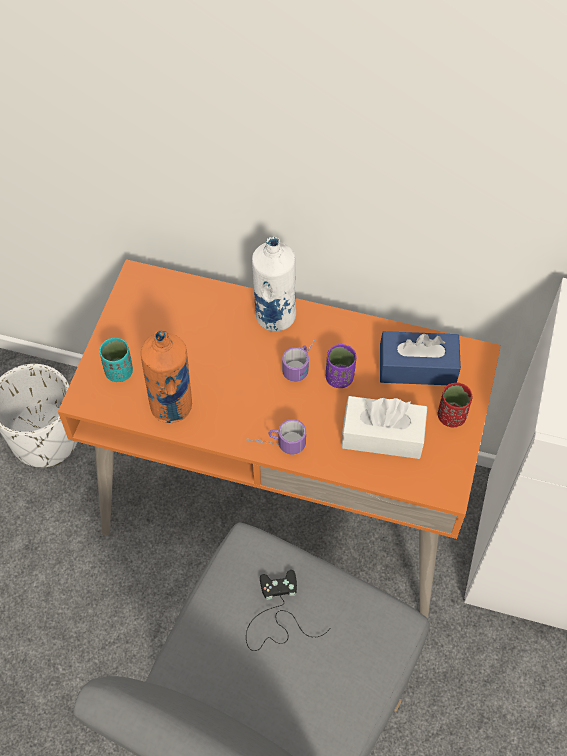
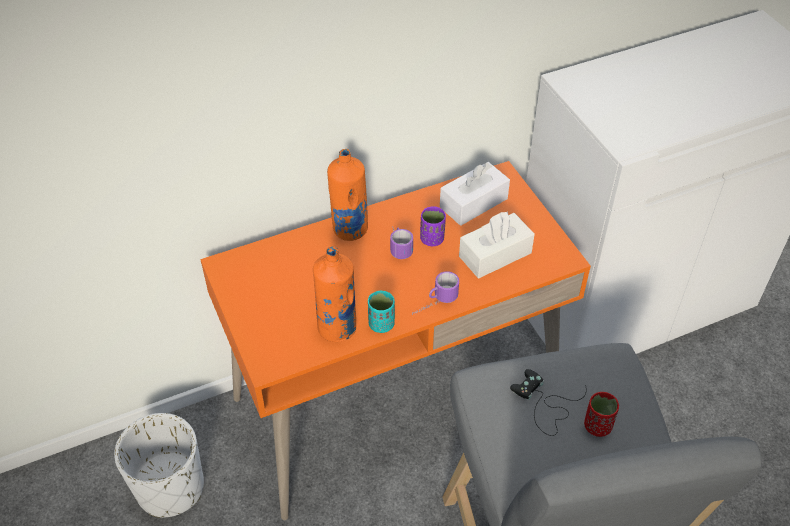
camera: 40 degrees left, 10 degrees down
turquoise cup [99,338,133,382] -> turquoise cup moved to [368,291,395,333]
white bottle [252,237,296,331] -> orange bottle [327,149,368,241]
blue tissue box [380,331,461,385] -> white tissue box [440,162,510,226]
red cup [438,382,473,427] -> red cup moved to [584,392,619,437]

